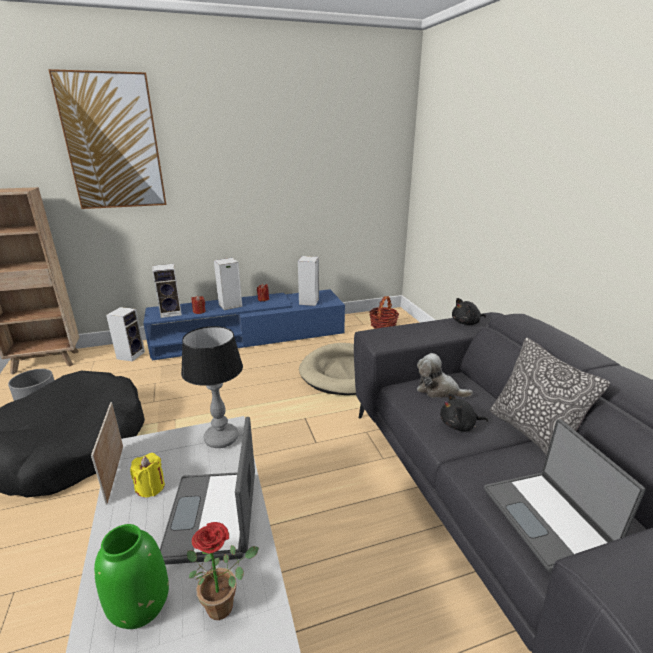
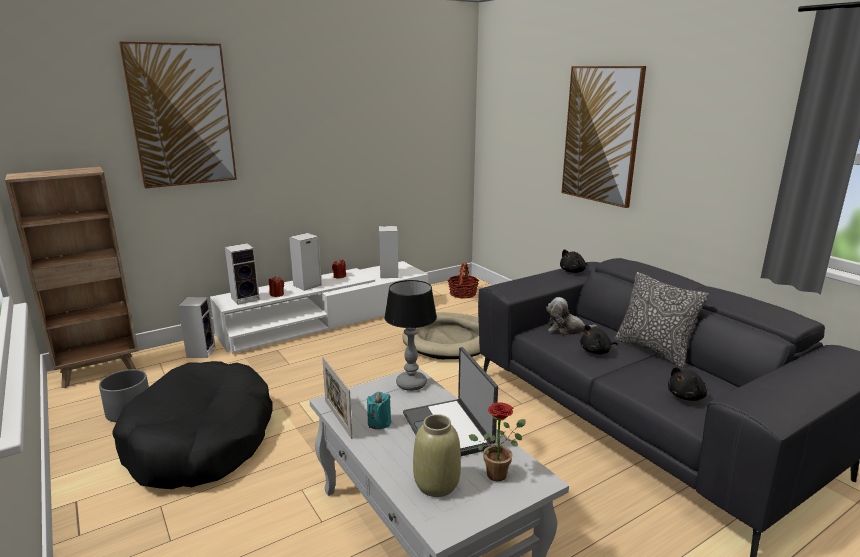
camera: 15 degrees left, 5 degrees down
green vase [94,524,169,629] -> beige vase [413,414,461,497]
yellow candle [130,453,165,497] -> turquoise candle [367,392,391,429]
blue tv stand [143,289,345,360] -> white tv stand [210,261,428,354]
laptop [484,419,646,572] -> black plush toy [668,367,707,401]
none -> picture [561,66,646,208]

